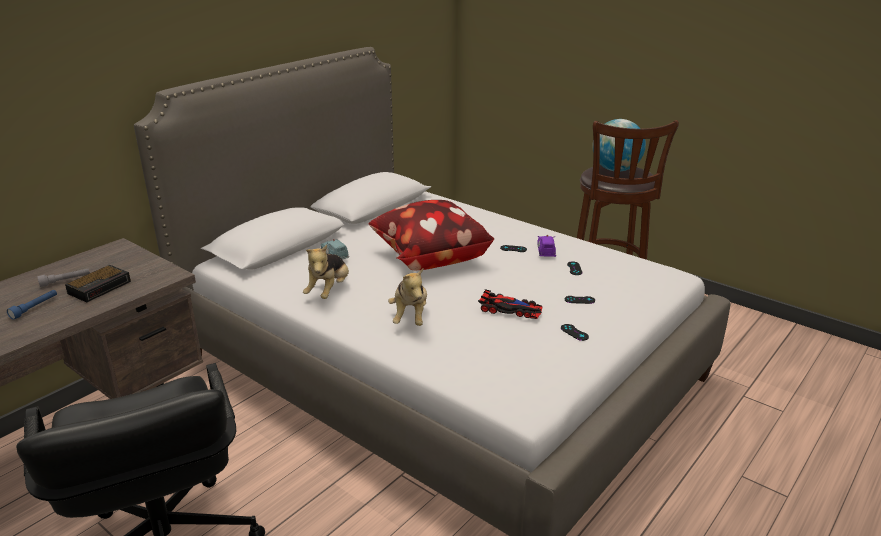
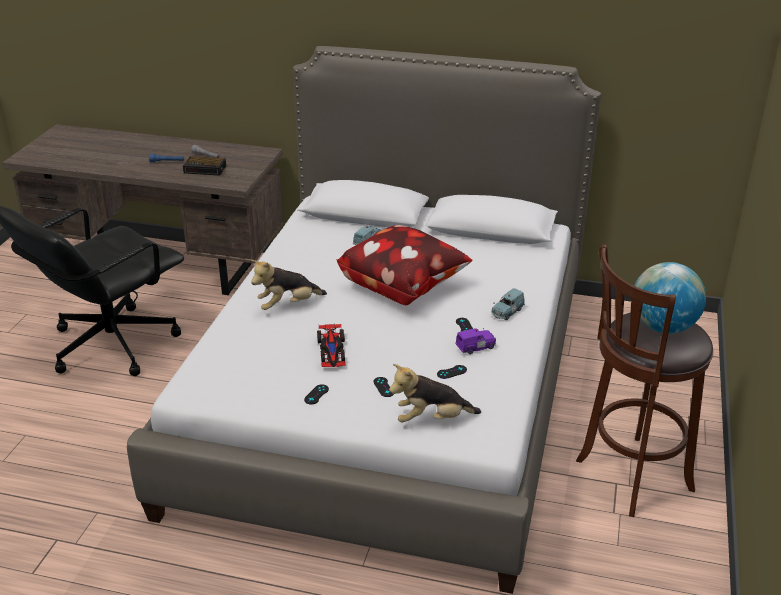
camera: 65 degrees right, 5 degrees up
plush toy [303,245,349,299] -> plush toy moved to [389,364,481,422]
none -> blue toy car [491,288,525,320]

